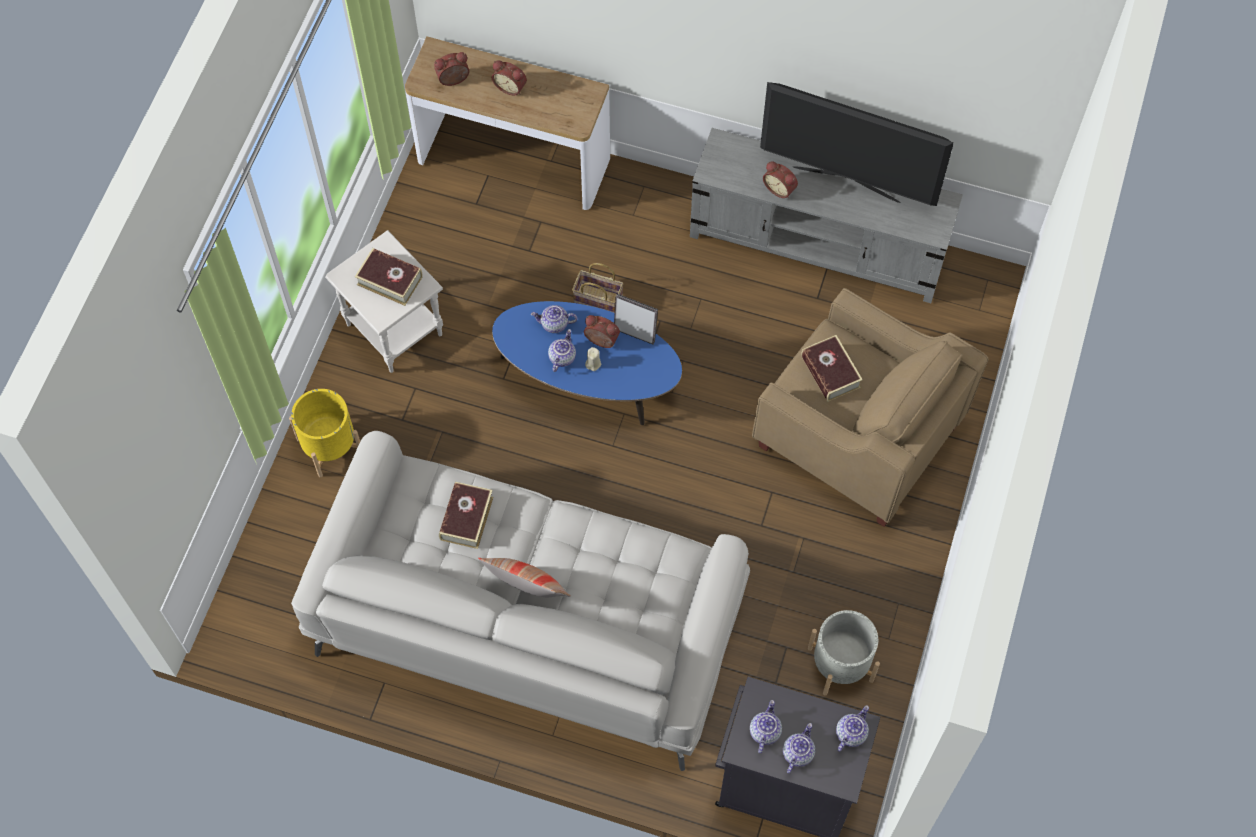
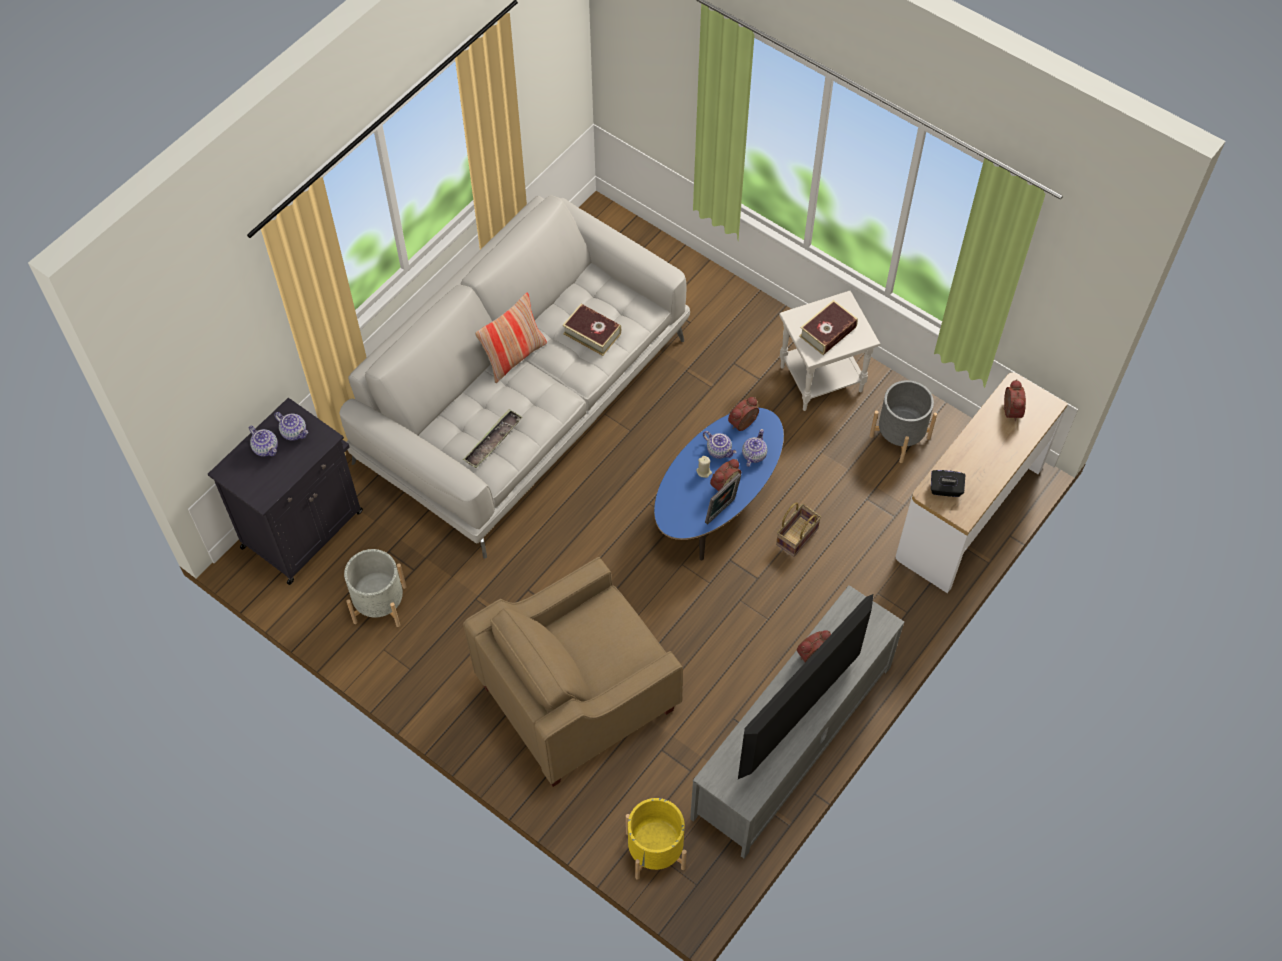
camera: 110 degrees right, 5 degrees down
yellow planter [289,389,360,477] -> yellow planter moved to [626,798,687,880]
alarm clock [492,60,527,95] -> alarm clock moved to [728,397,759,431]
book [801,335,863,402] -> none
teapot [836,705,869,752] -> none
none -> tray [463,409,523,468]
none -> grey planter [870,380,937,463]
none -> black tissue box [931,470,966,497]

